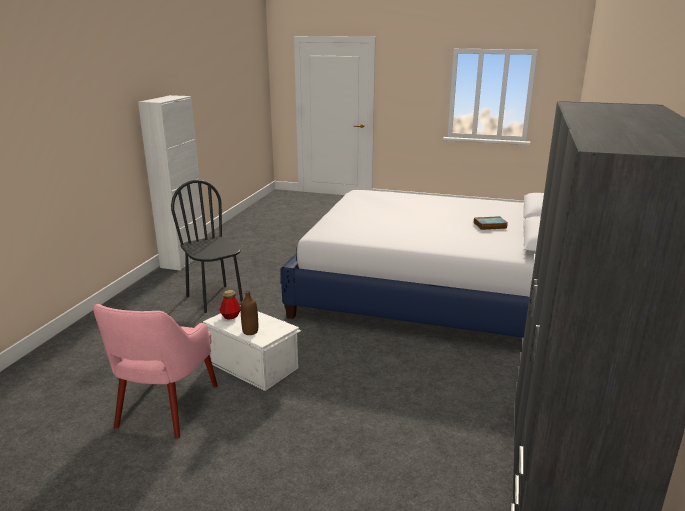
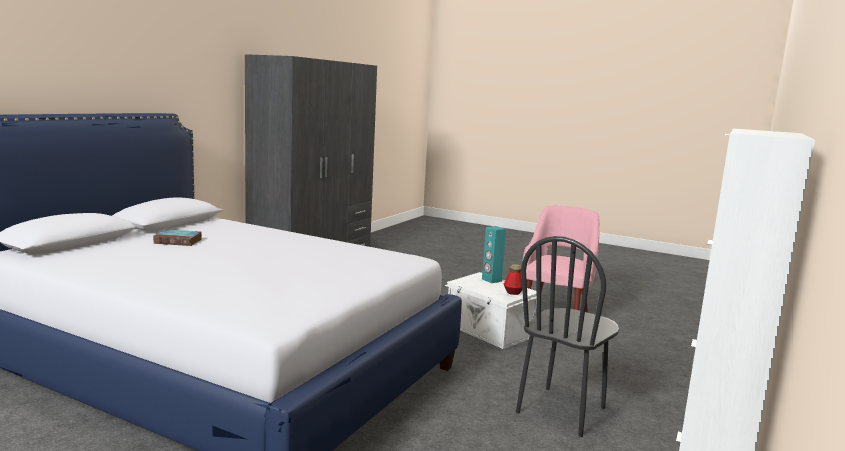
camera: 170 degrees left, 10 degrees down
black chair [171,180,243,313] -> black chair turned 60 degrees clockwise [516,236,620,437]
brown bottle [240,291,258,335] -> turquoise speaker [482,226,506,283]

